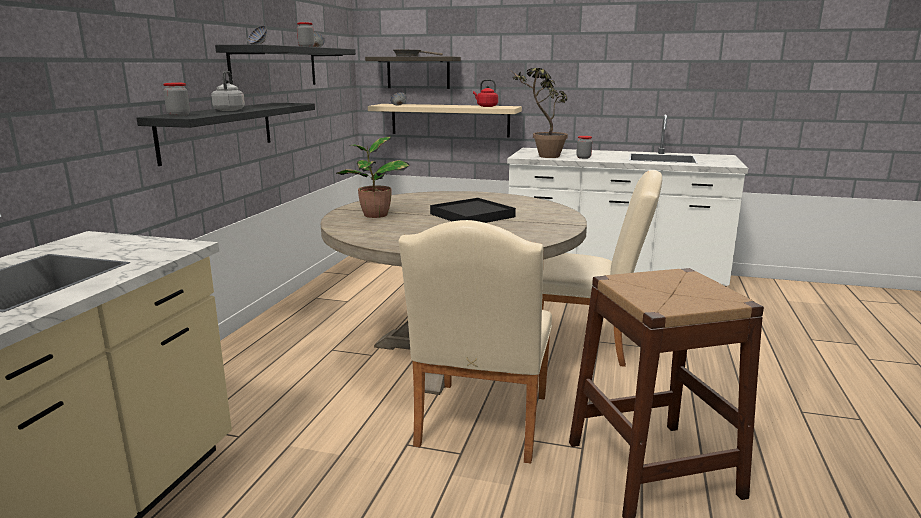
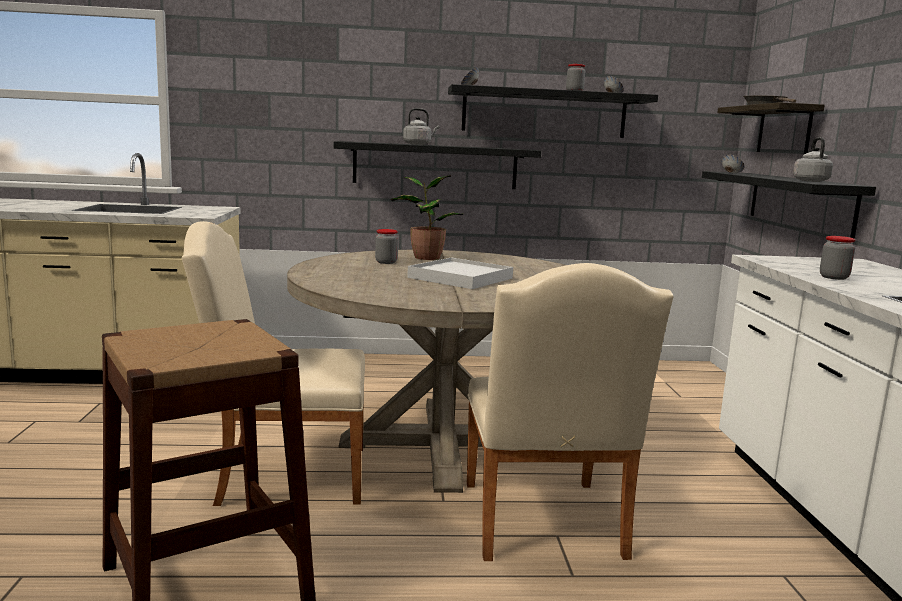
camera: 70 degrees right, 5 degrees down
jar [163,83,190,116] -> jar moved to [375,229,398,264]
beige shelf [368,104,522,137] -> black shelf [702,171,876,239]
black tray [430,198,516,223] -> white tray [407,258,513,289]
red kettle [473,79,498,107] -> grey kettle [793,137,833,182]
potted plant [509,68,568,158] -> none

